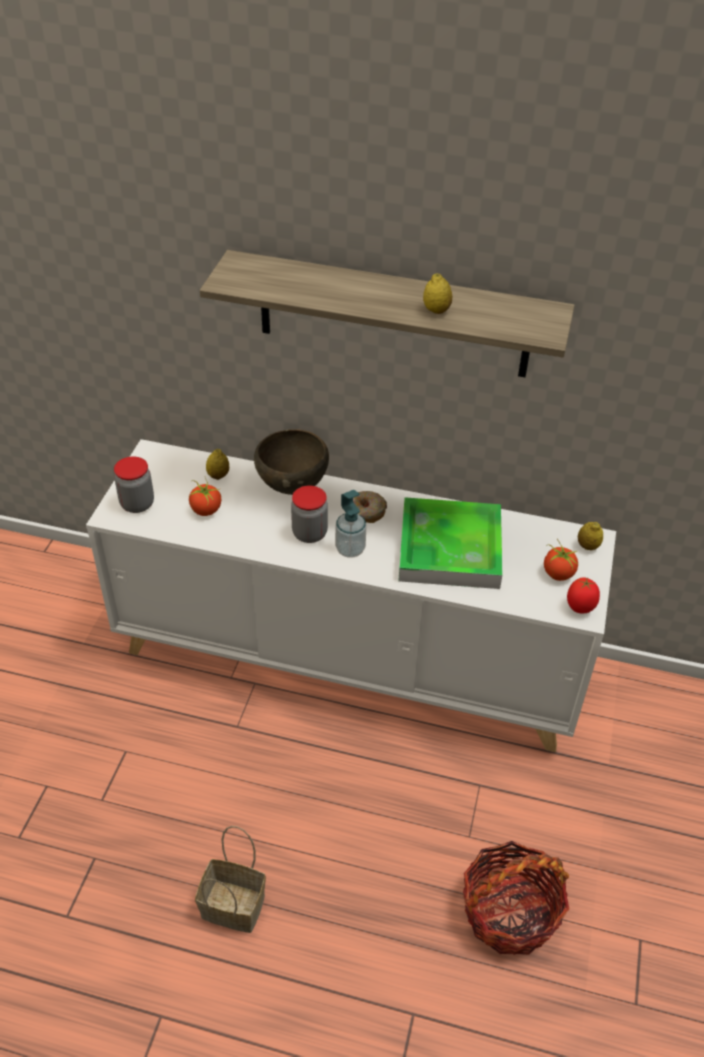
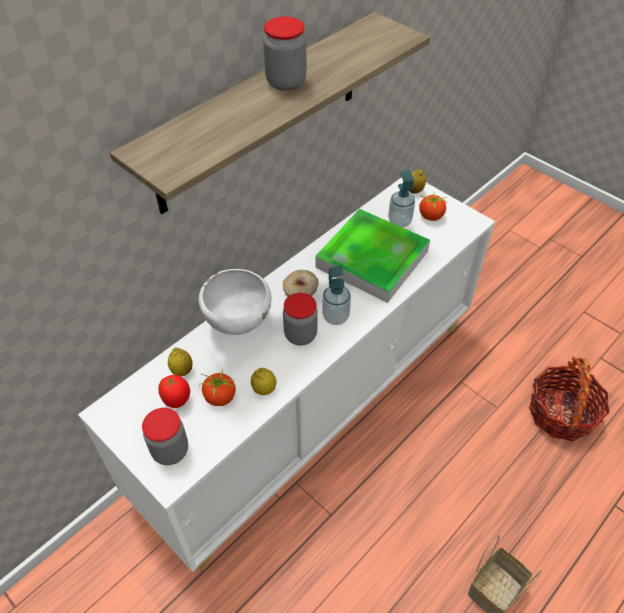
camera: 60 degrees left, 5 degrees up
brown bowl [254,429,329,495] -> white bowl [198,269,271,335]
lemon [423,273,452,314] -> lemon moved to [251,368,277,395]
tomato [567,577,600,613] -> tomato moved to [158,375,190,408]
none -> jar [263,17,306,91]
none -> soap dispenser [388,170,415,227]

